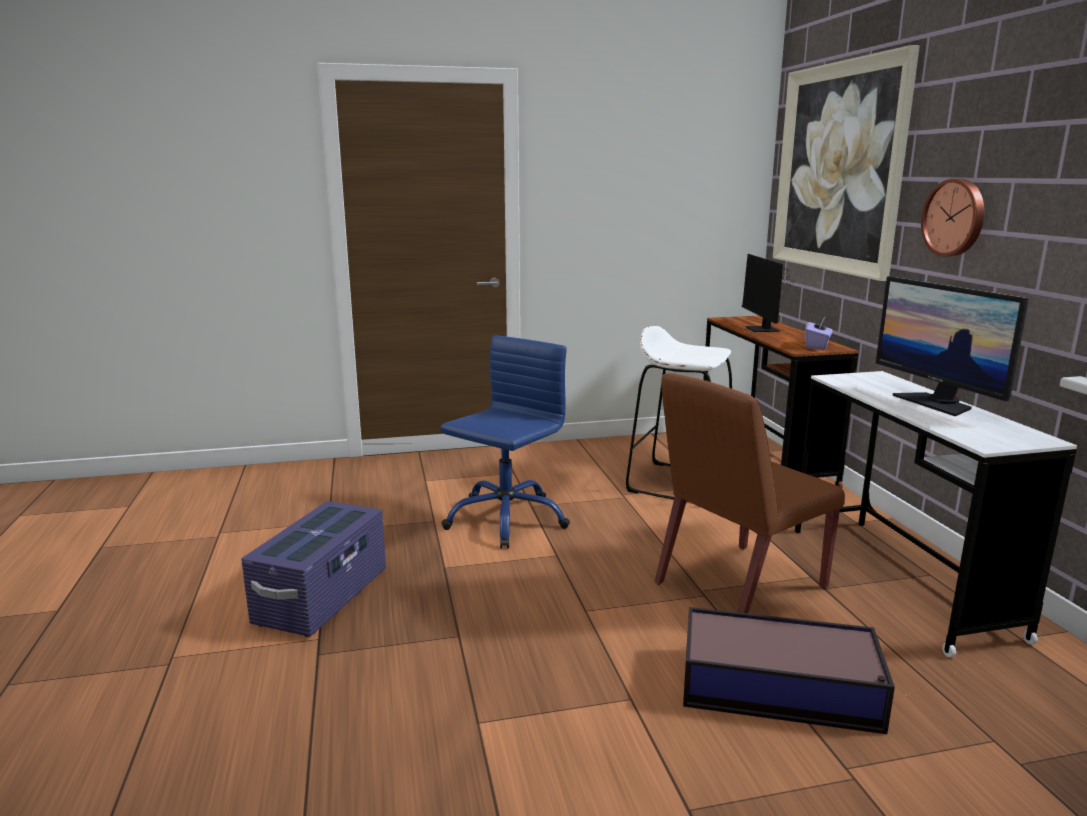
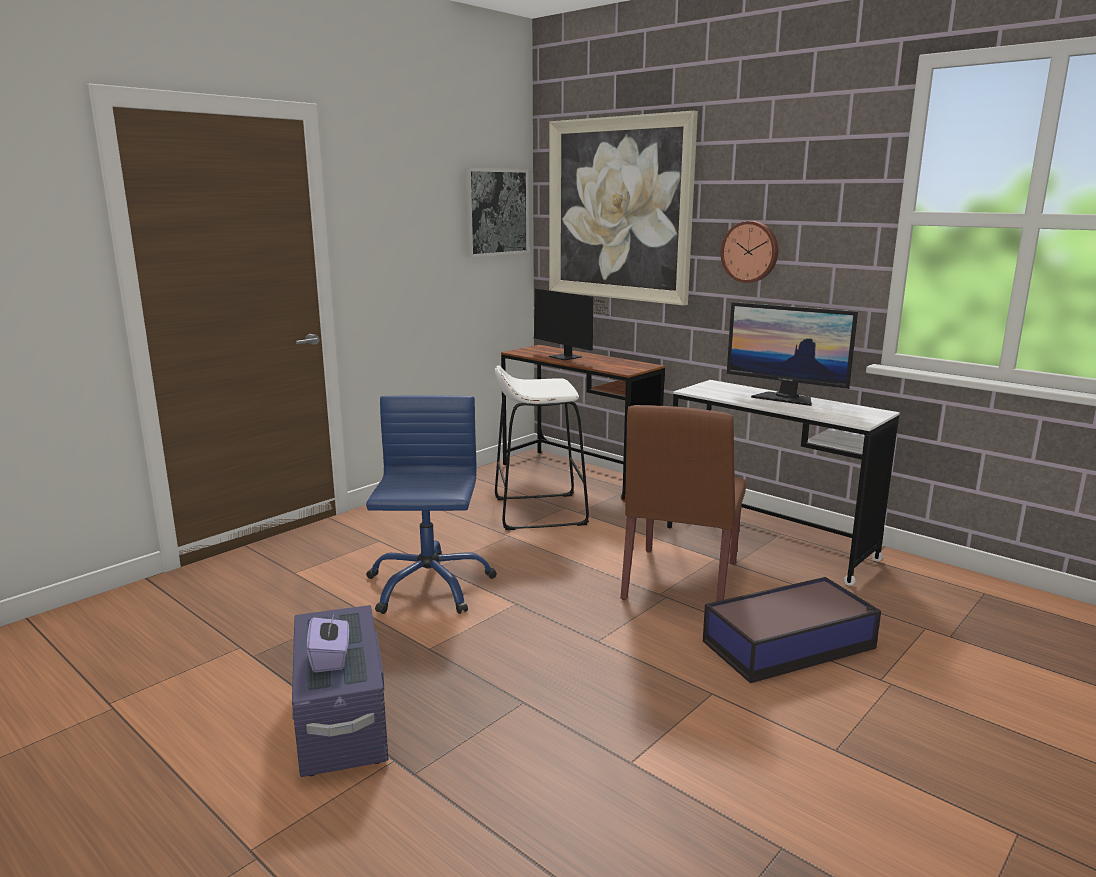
camera: 35 degrees left, 0 degrees up
purple tissue box [805,318,832,350] -> purple tissue box moved to [307,614,349,672]
none -> picture [464,168,529,257]

